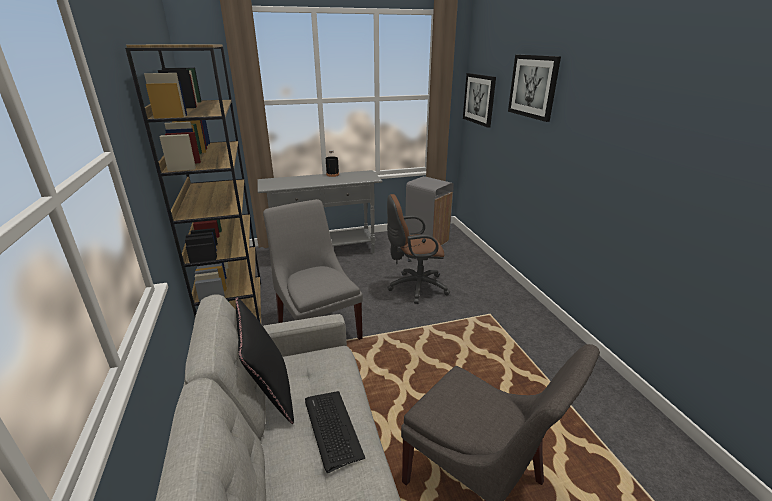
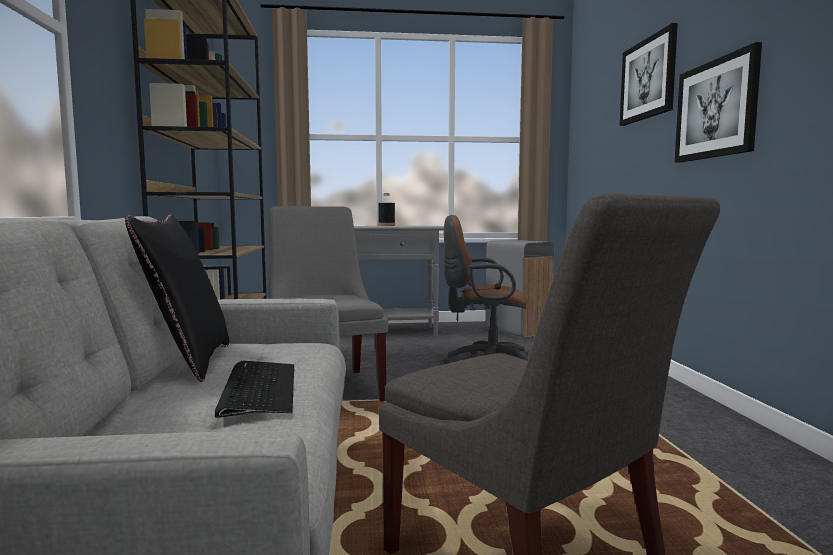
camera: 10 degrees right, 20 degrees down
picture [463,73,496,128] -> picture moved to [675,42,762,163]

